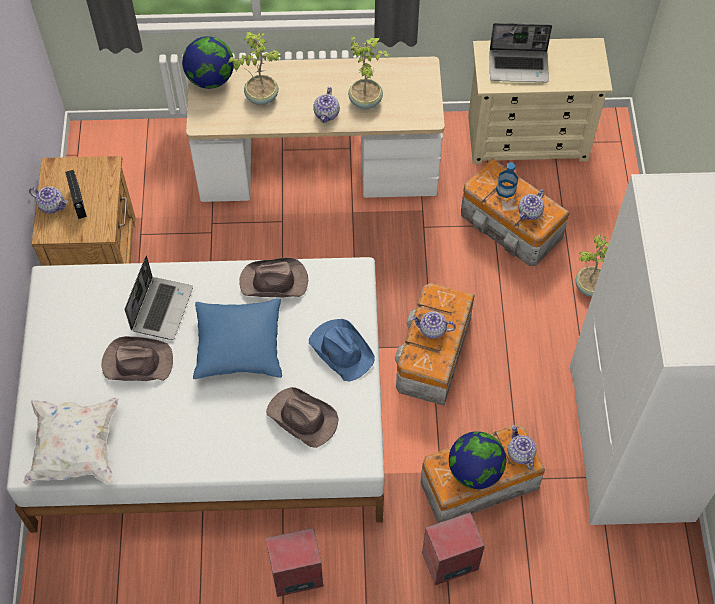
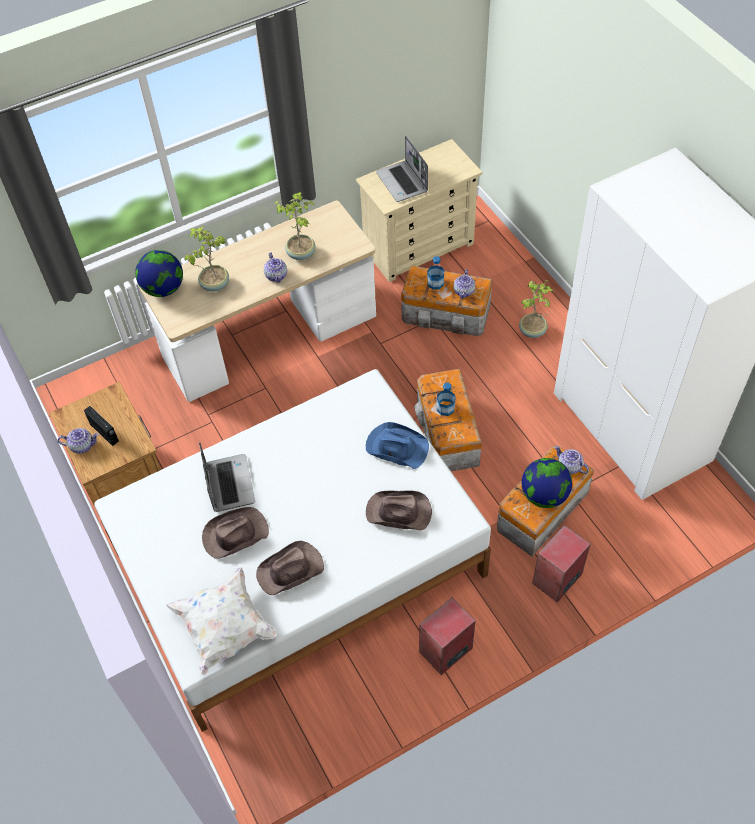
camera: 25 degrees left, 5 degrees down
blue pillow [193,298,282,379] -> none
brown hat [239,257,308,298] -> brown hat moved to [256,541,324,595]
teapot [411,311,456,339] -> bottle [437,383,456,416]
laptop [489,23,552,83] -> laptop turned 90 degrees clockwise [376,136,428,202]

